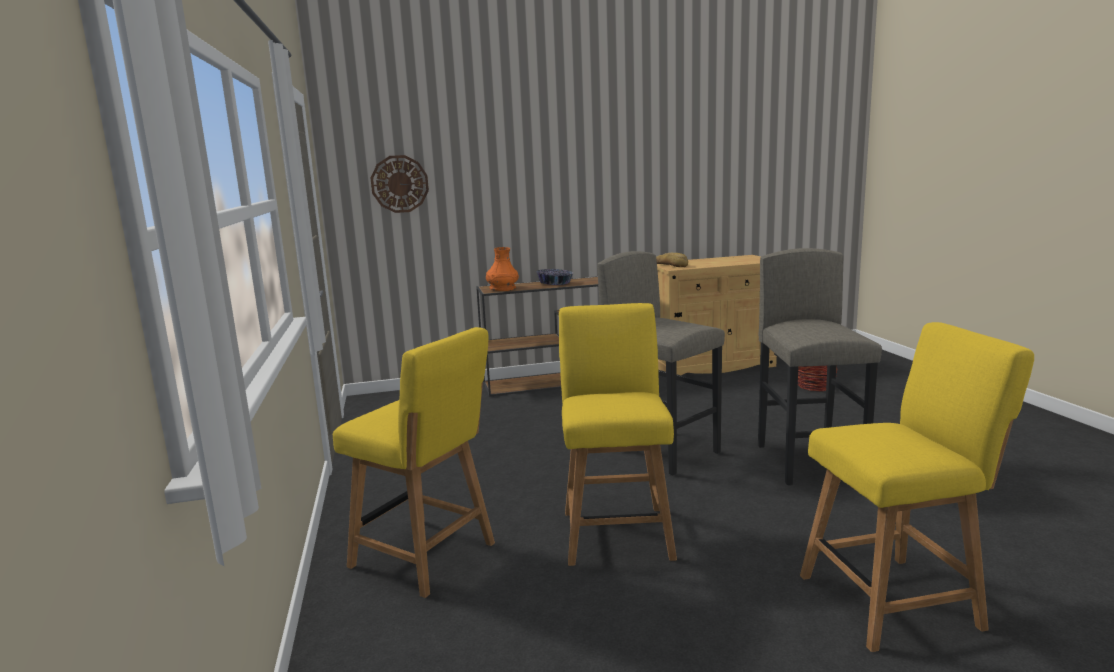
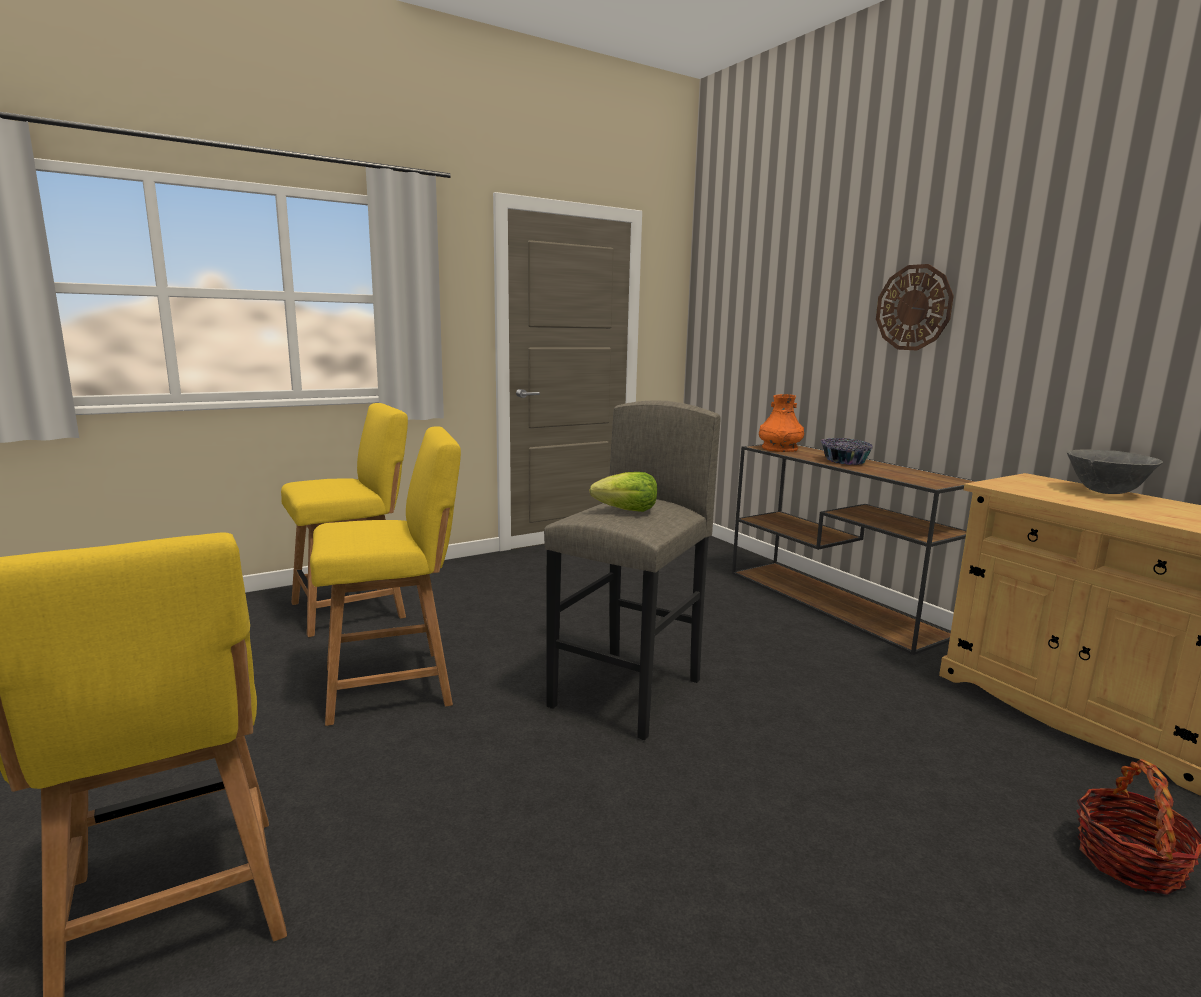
camera: 70 degrees right, 0 degrees up
yellow chair [333,327,495,598] -> yellow chair turned 135 degrees counterclockwise [281,403,408,637]
wall clock [371,155,429,213] -> wall clock moved to [876,264,954,351]
bread [656,253,688,267] -> none
grey stool [758,248,882,485] -> none
none -> lettuce [589,472,657,512]
none -> grey bowl [1067,449,1163,494]

